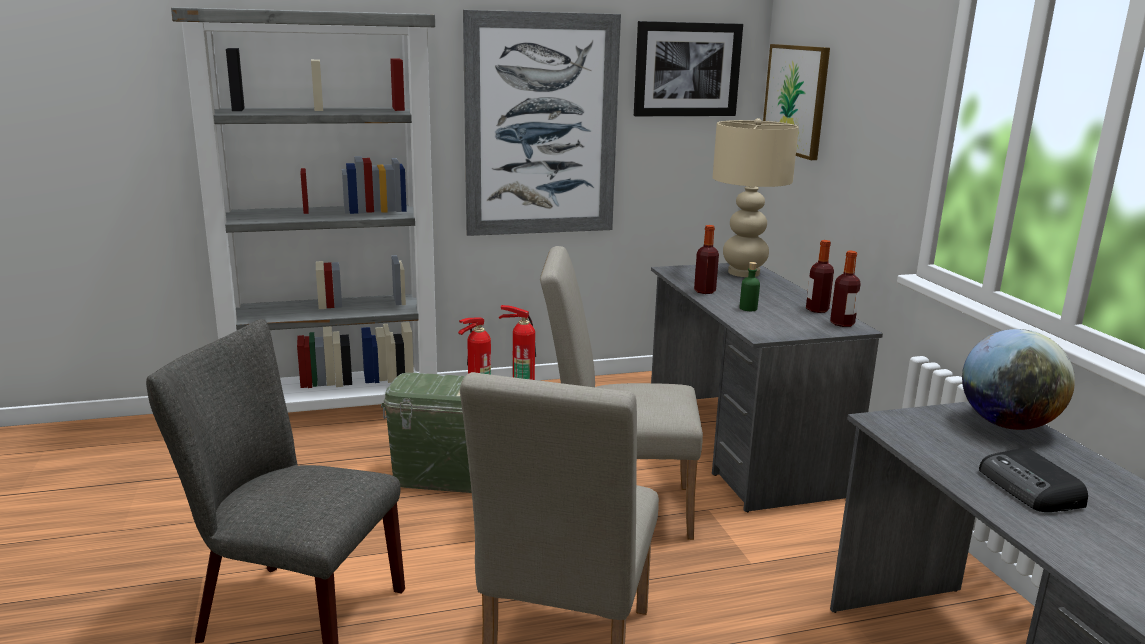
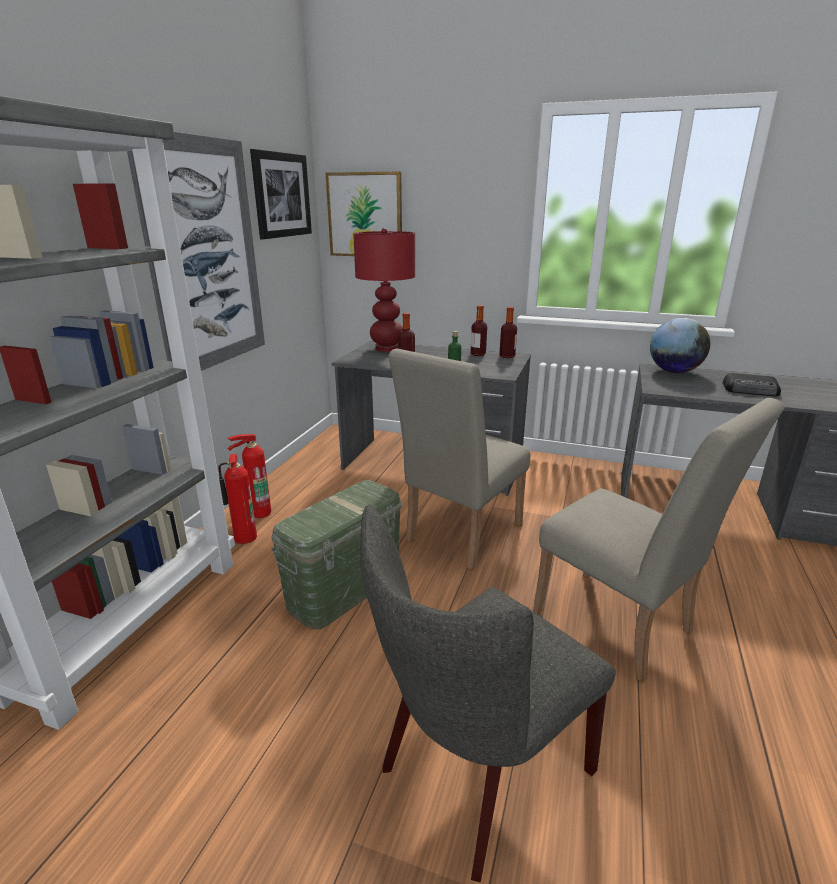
camera: 55 degrees left, 5 degrees up
beige table lamp [713,118,799,277] -> red table lamp [353,228,415,352]

